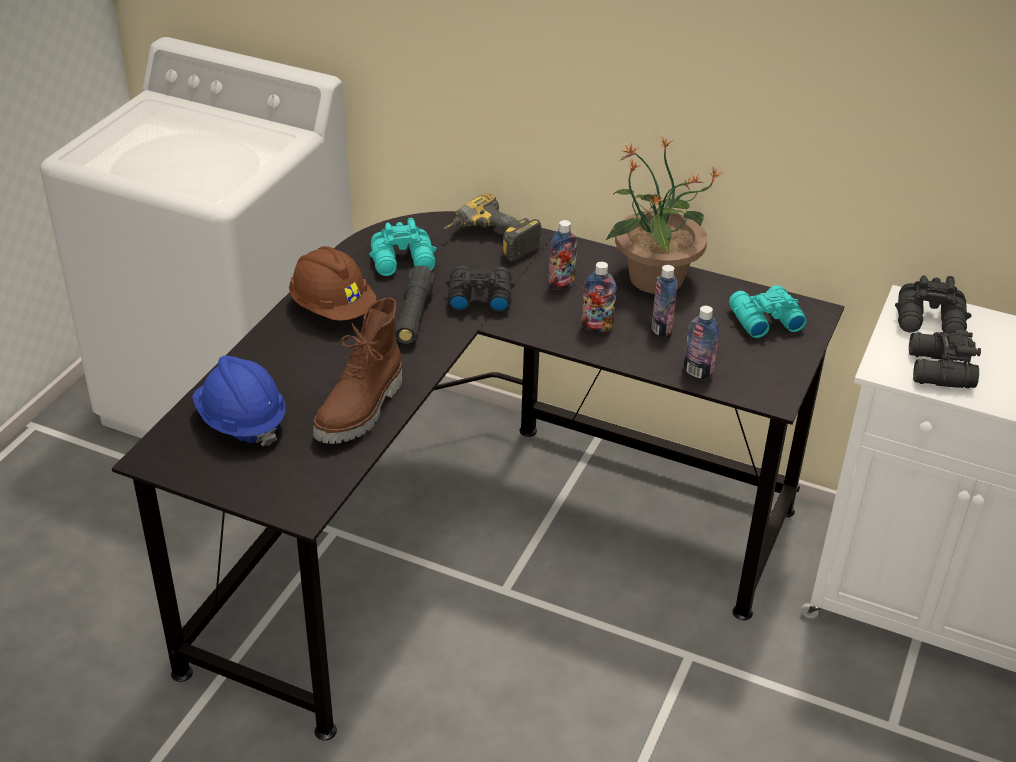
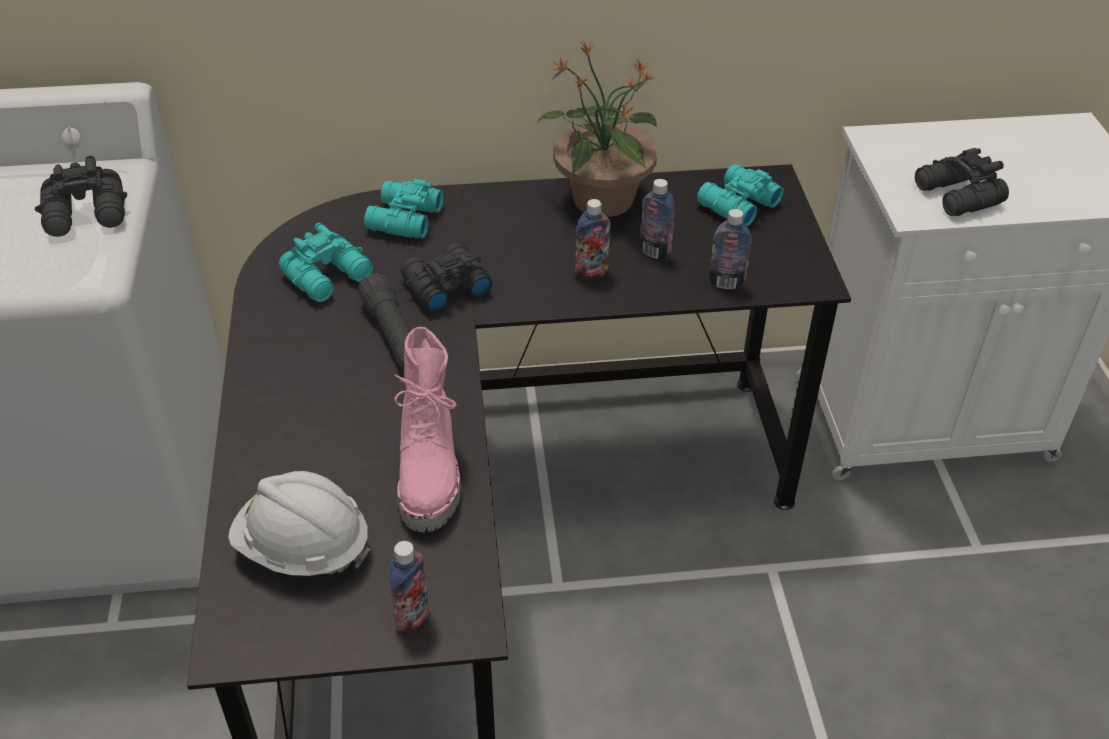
camera: 30 degrees left, 5 degrees up
blue hard hat [192,356,286,447] -> white hard hat [228,471,370,576]
brown hard hat [289,246,377,321] -> none
brown boot [313,298,402,444] -> pink boot [394,327,461,532]
power drill [444,193,542,262] -> turquoise binoculars [364,179,443,238]
bottle [548,220,577,290] -> bottle moved to [389,541,429,636]
black binoculars [895,275,971,334] -> black binoculars moved to [35,155,127,237]

